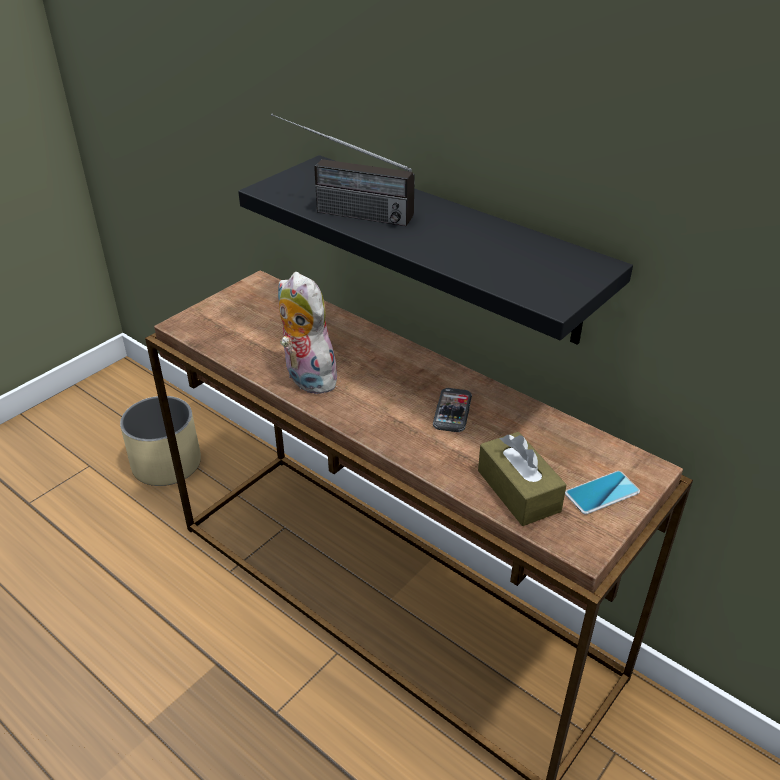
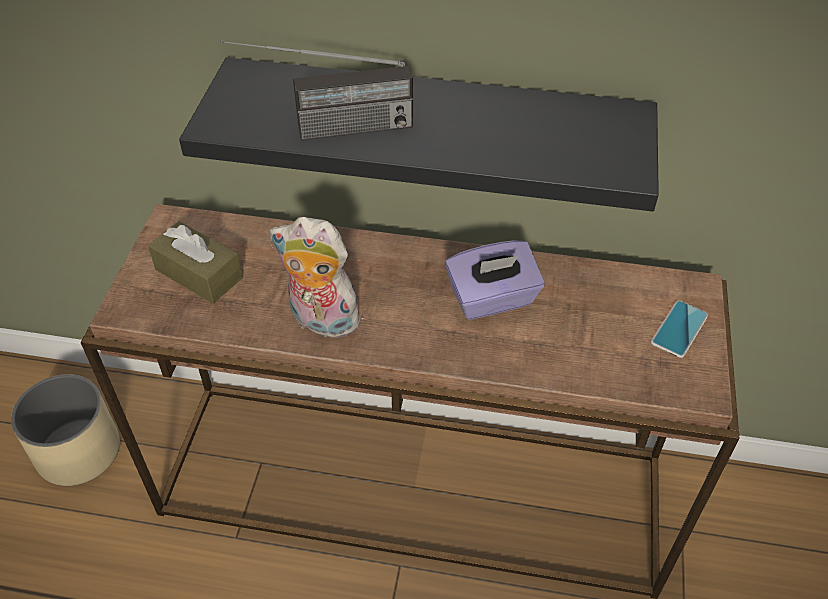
camera: 30 degrees left, 10 degrees up
phone [433,388,472,432] -> purple tissue box [445,240,545,320]
brown tissue box [478,432,567,526] -> brown tissue box moved to [148,221,243,303]

